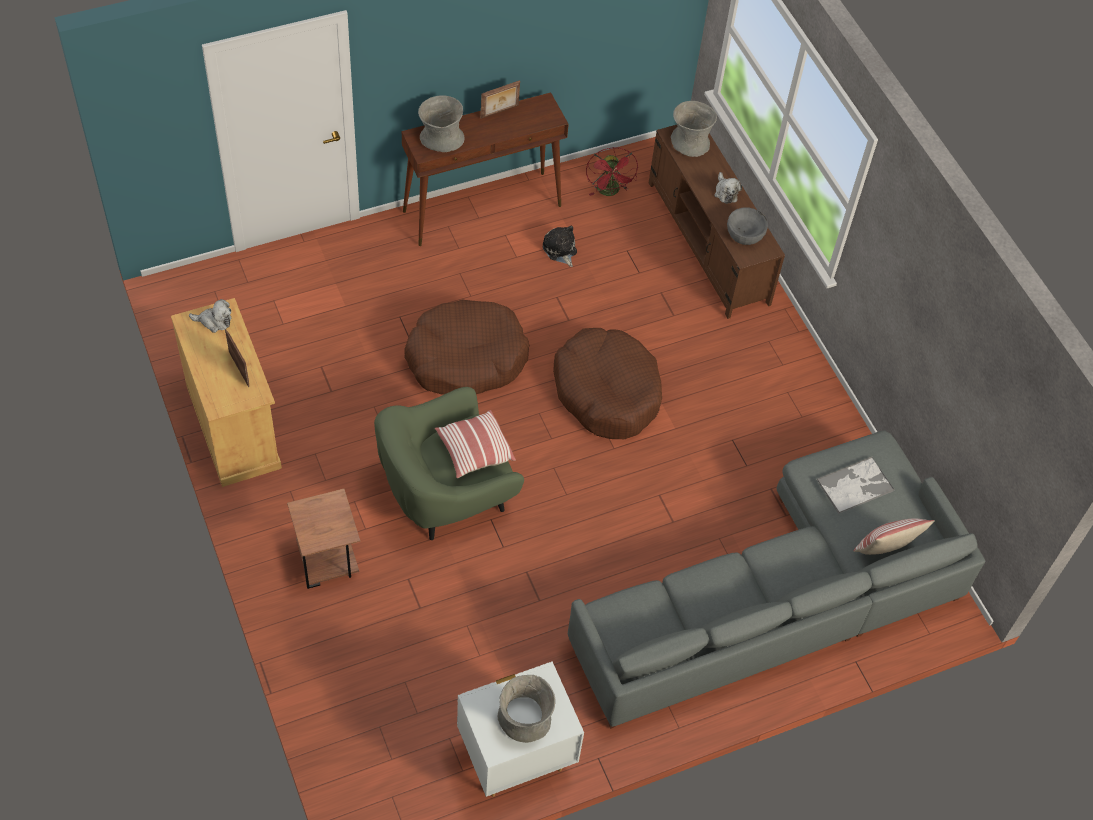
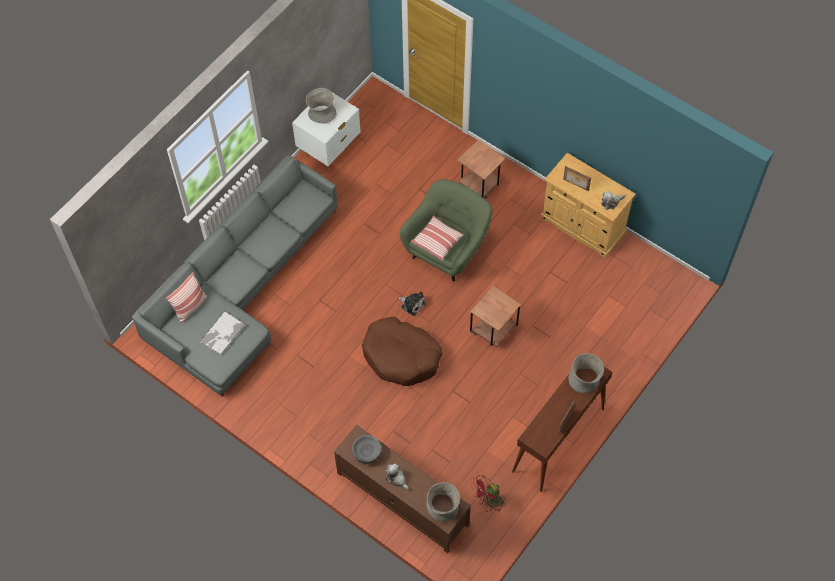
camera: 155 degrees right, 5 degrees up
brown dog bed [404,300,530,395] -> brown side table [470,286,521,347]
plush toy [543,226,577,267] -> plush toy moved to [398,292,426,316]
red fan [586,147,638,196] -> red fan turned 90 degrees counterclockwise [471,475,506,513]

